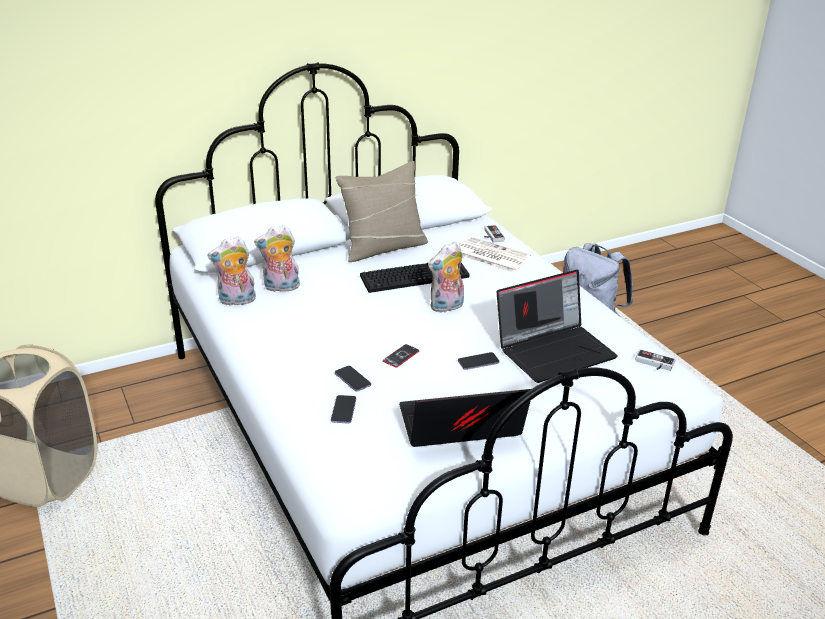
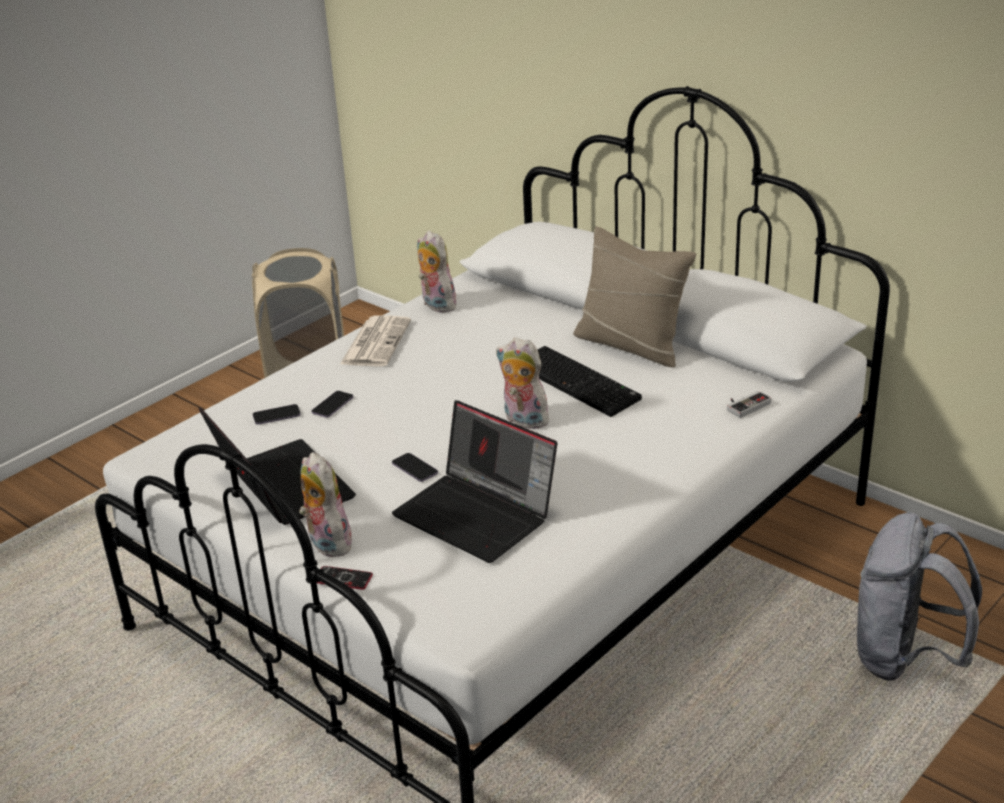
camera: 70 degrees right, 0 degrees up
plush toy [254,225,300,292] -> plush toy moved to [299,452,352,557]
phone [383,344,419,367] -> phone moved to [317,566,373,590]
newspaper [459,237,532,273] -> newspaper moved to [340,315,411,367]
game controller [635,349,676,371] -> none

